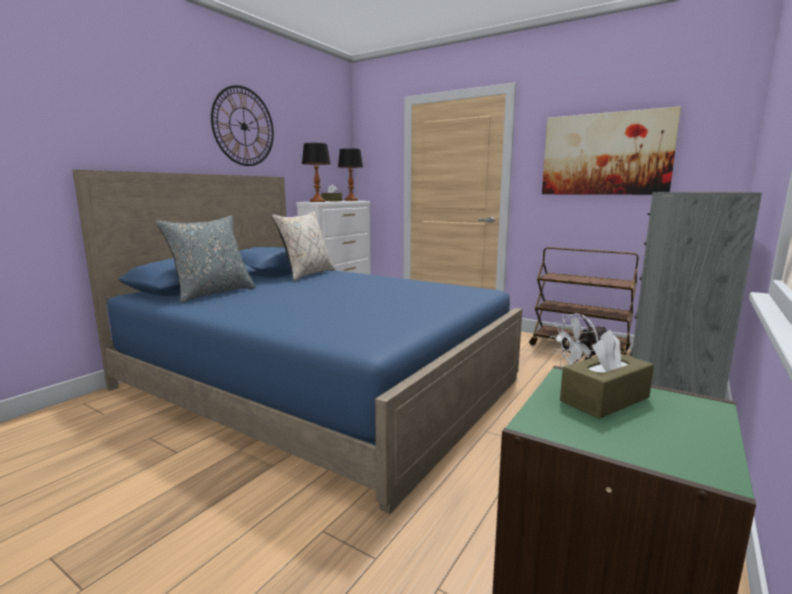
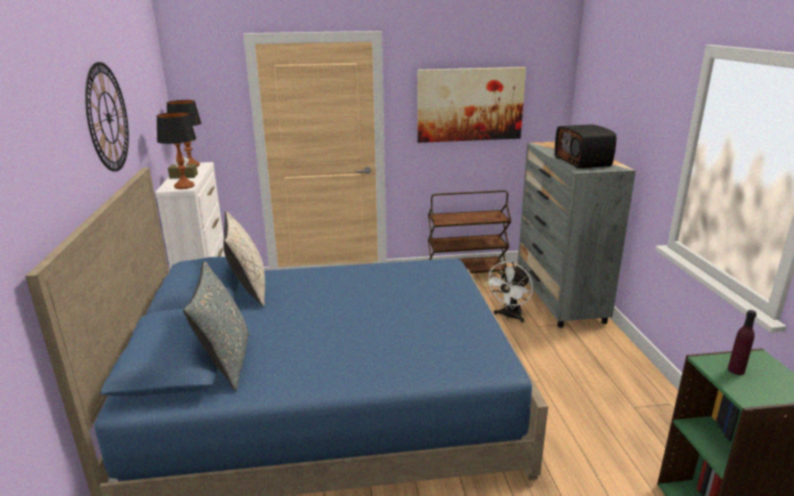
camera: 40 degrees left, 10 degrees up
brown tissue box [560,330,654,419] -> purple bottle [728,310,757,375]
none -> radio [555,124,617,169]

